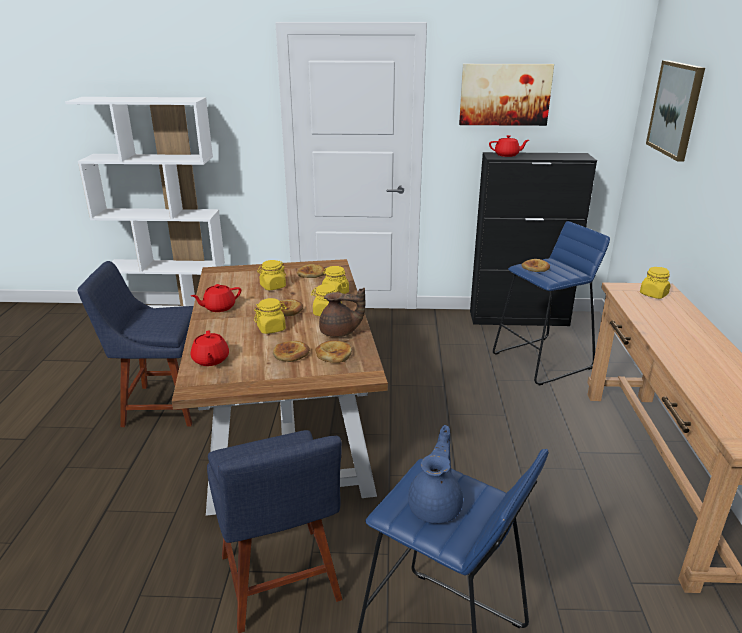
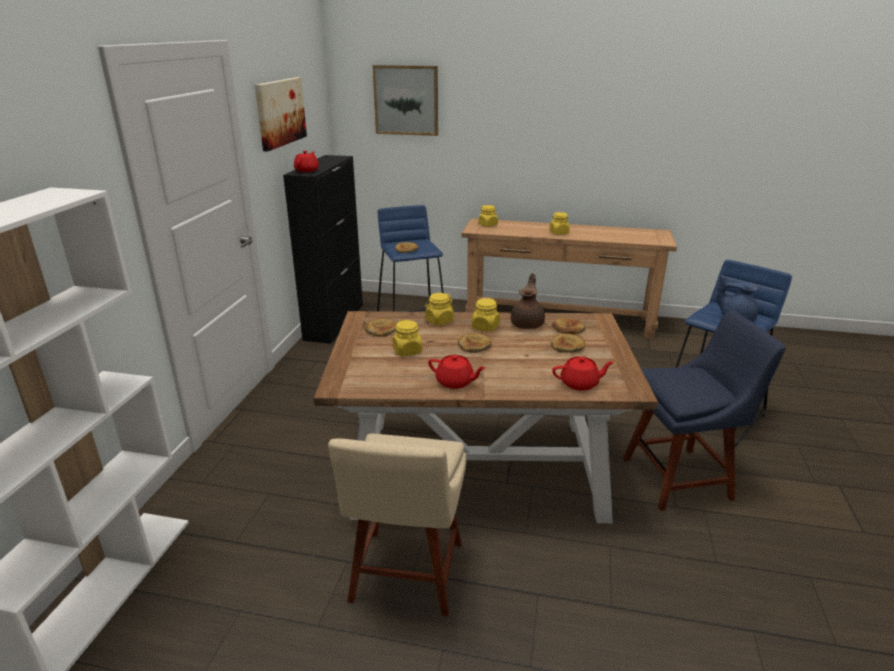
camera: 80 degrees left, 0 degrees up
blue chair [78,261,194,427] -> beige chair [328,434,466,617]
red teapot [191,284,241,312] -> red teapot turned 45 degrees counterclockwise [428,355,486,389]
yellow jar [254,298,287,334] -> yellow jar moved to [549,212,570,235]

